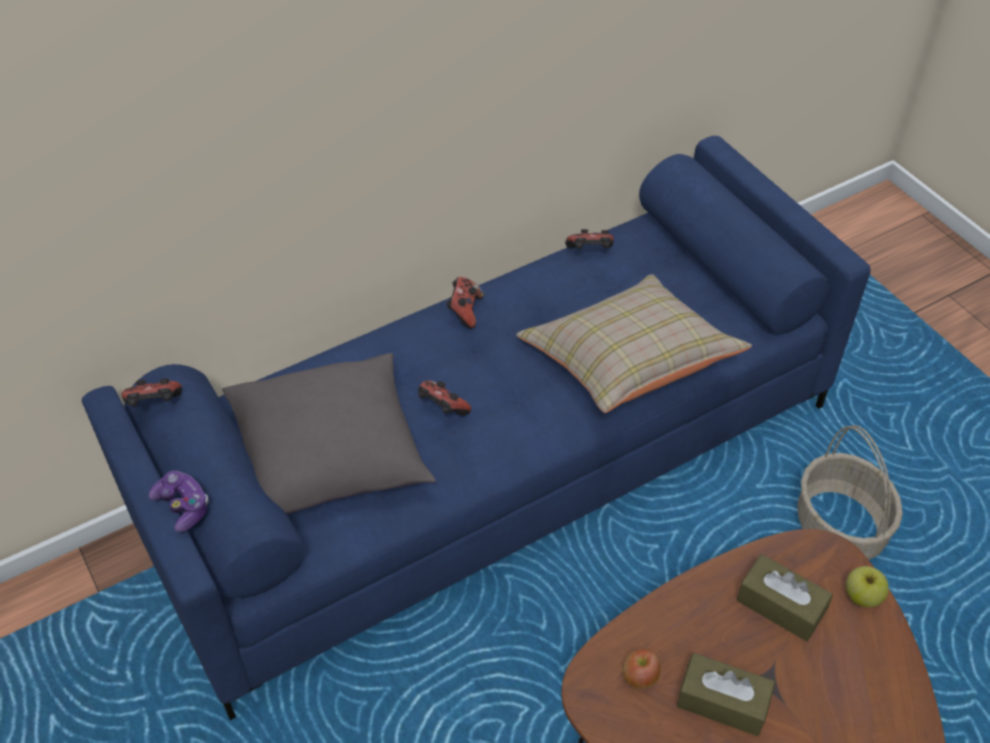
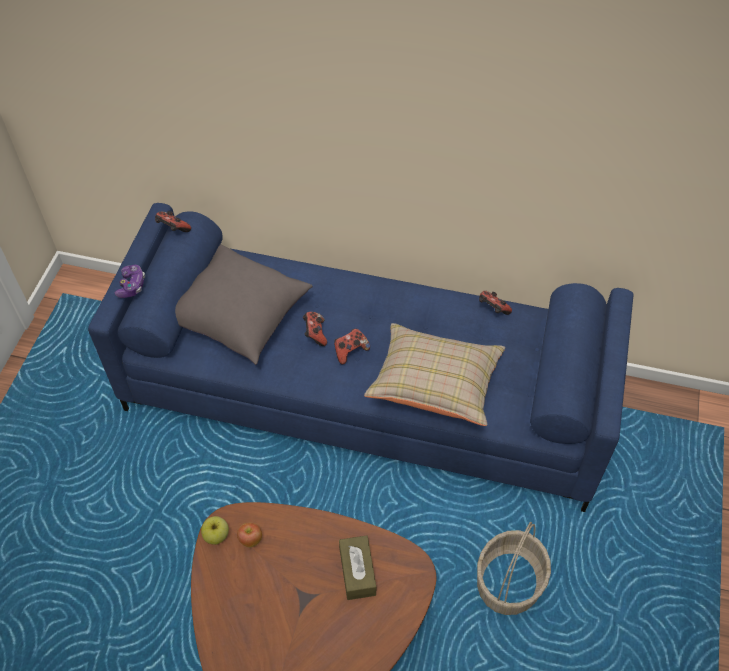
camera: 45 degrees right, 5 degrees up
game controller [446,277,484,328] -> game controller moved to [334,328,370,365]
brown tissue box [677,653,775,736] -> none
apple [846,566,889,607] -> apple moved to [201,516,229,545]

